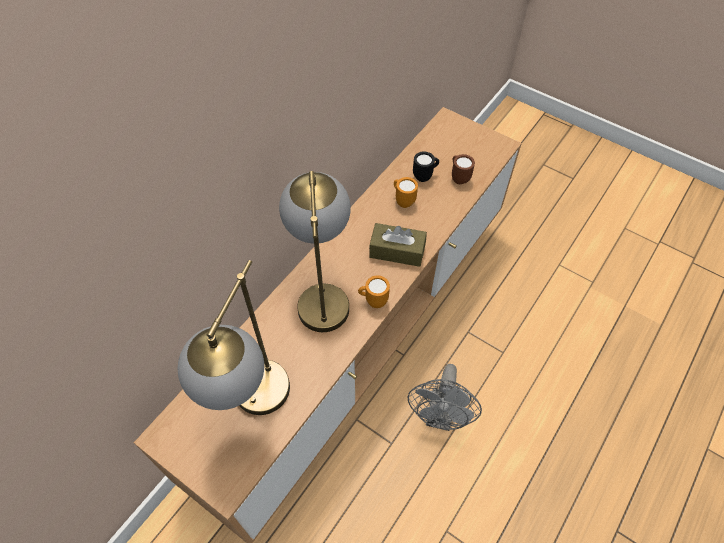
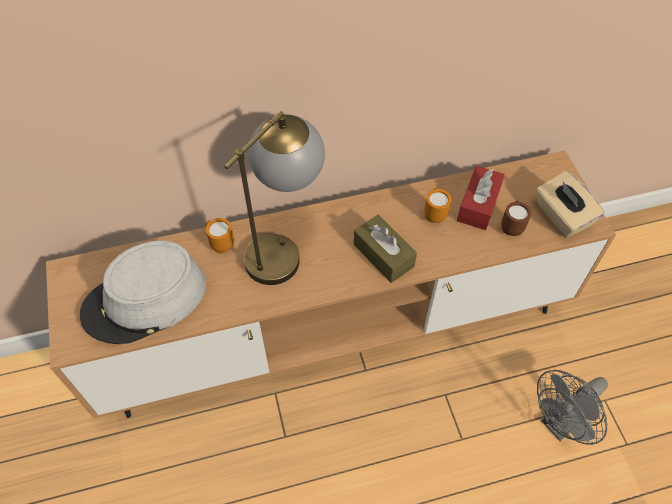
camera: 40 degrees right, 0 degrees up
table lamp [178,260,290,415] -> grey hat [80,241,206,344]
orange mug [358,276,390,308] -> orange mug moved to [205,218,234,254]
grey fan [408,364,482,431] -> grey fan moved to [537,370,608,445]
black mug [413,151,439,182] -> red tissue box [457,166,505,230]
none -> beige tissue box [536,171,604,237]

